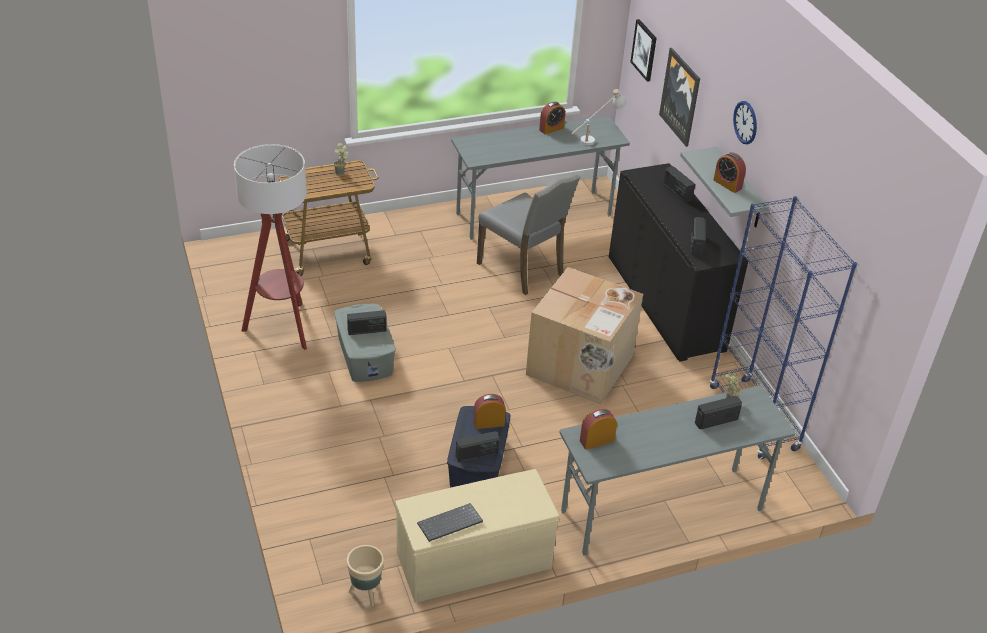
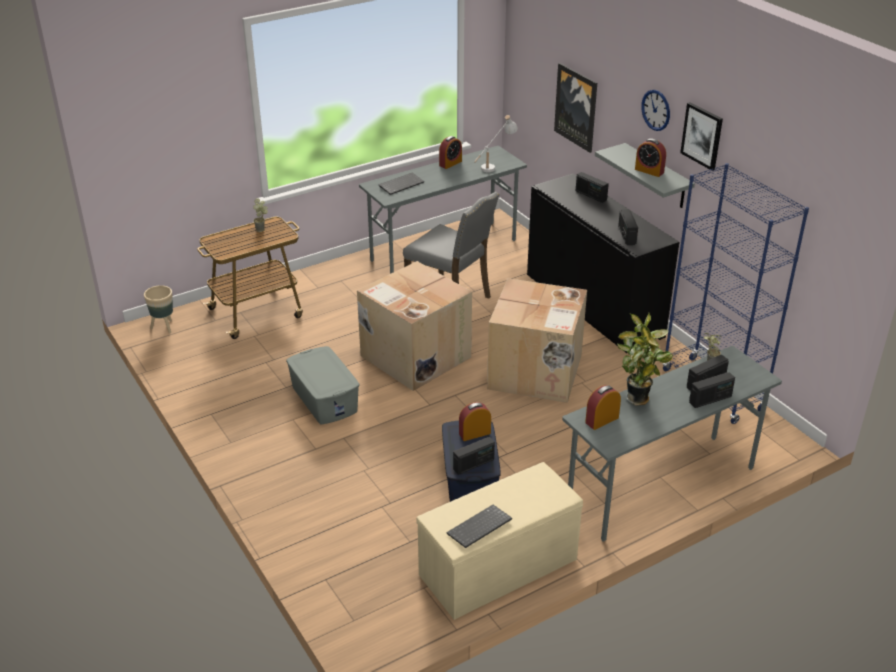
camera: 10 degrees left, 5 degrees down
floor lamp [234,144,307,350] -> none
radio [347,310,387,335] -> radio moved to [689,372,735,408]
beige planter [347,545,384,607] -> beige planter moved to [144,285,173,333]
picture [630,19,657,82] -> picture moved to [680,102,723,171]
none -> cardboard box [357,261,472,391]
none -> keyboard [379,172,424,195]
none -> potted plant [617,313,673,406]

